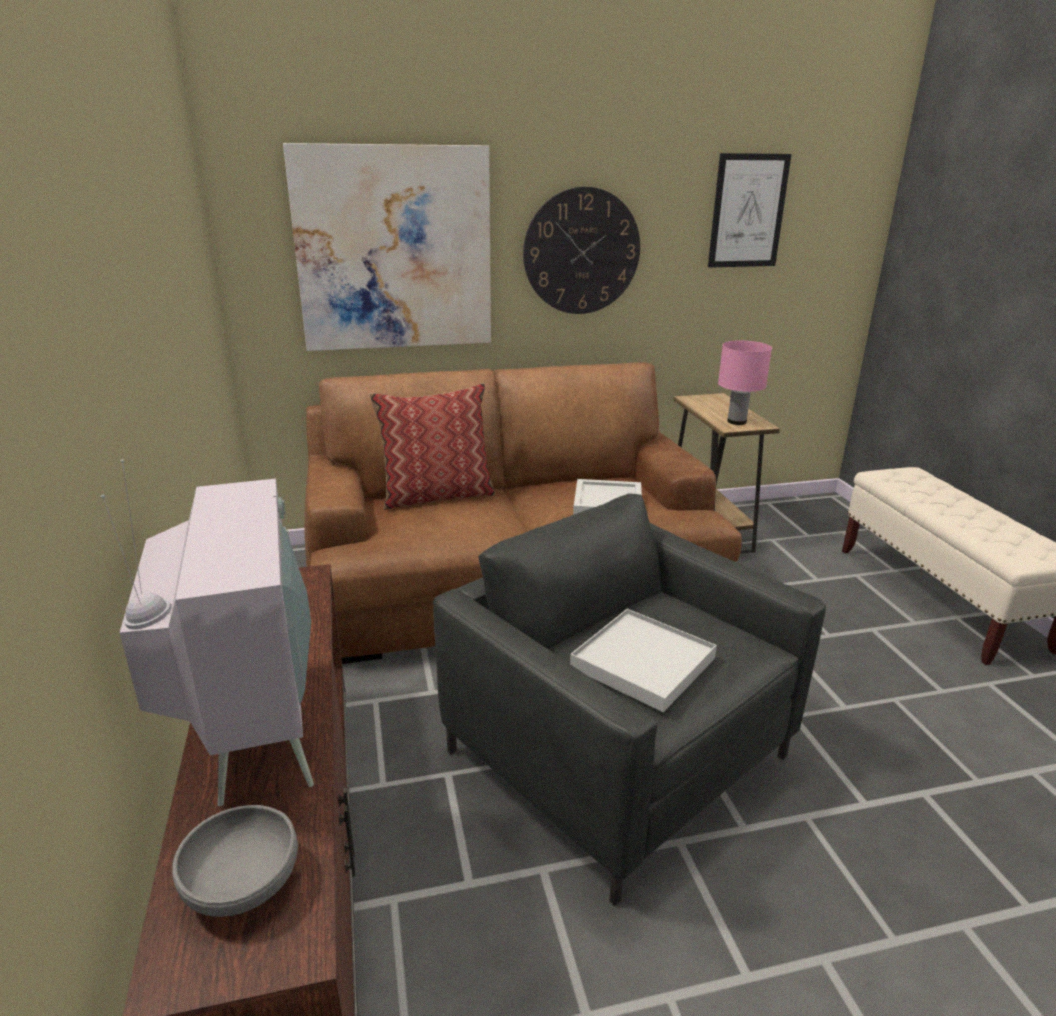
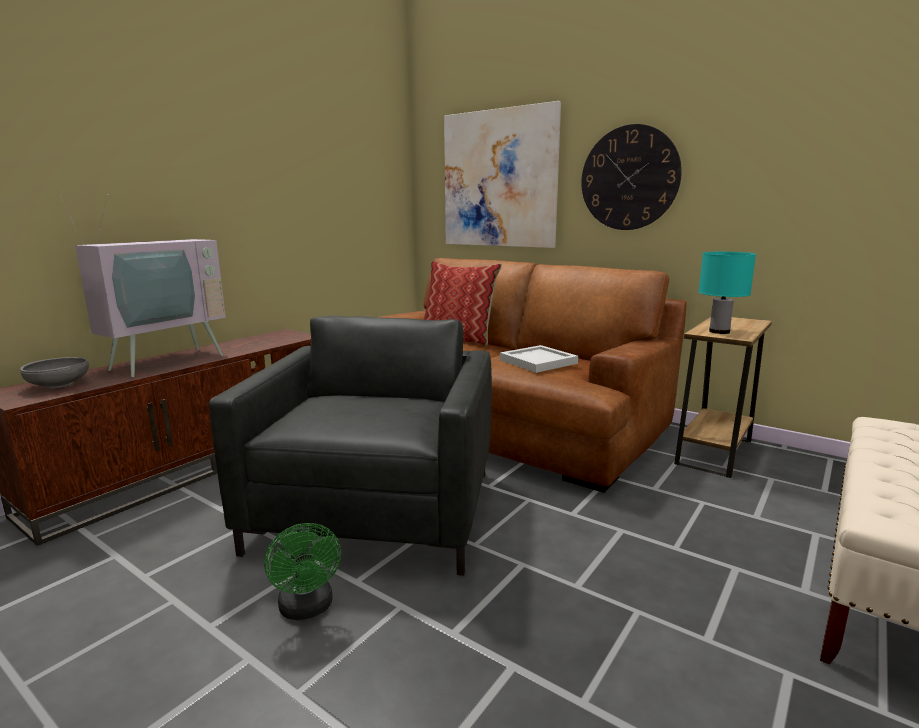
camera: 50 degrees right, 10 degrees down
white tray [570,609,717,712] -> none
picture [708,153,791,268] -> none
pink table lamp [718,340,772,425] -> turquoise table lamp [699,252,756,334]
none -> green fan [264,523,341,620]

